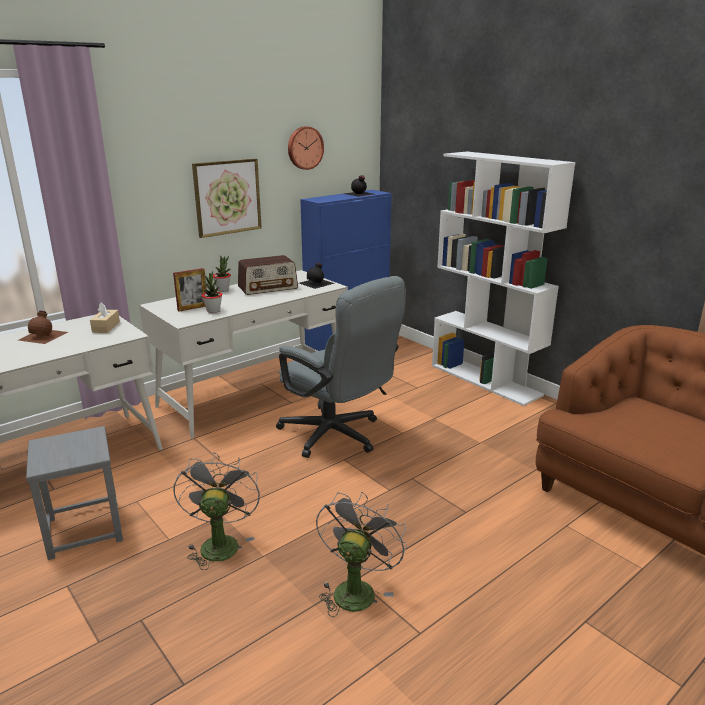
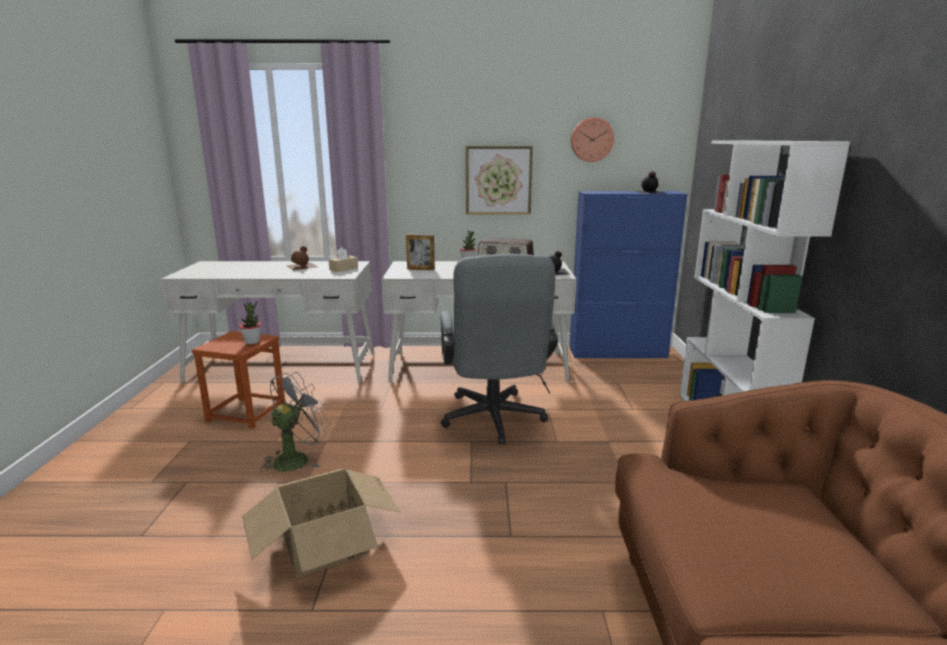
camera: 40 degrees right, 5 degrees down
grey stool [26,426,123,560] -> brown stool [192,331,285,429]
potted plant [202,271,222,313] -> potted plant moved to [239,301,262,344]
grey fan [316,492,407,617] -> cardboard box [242,469,401,578]

